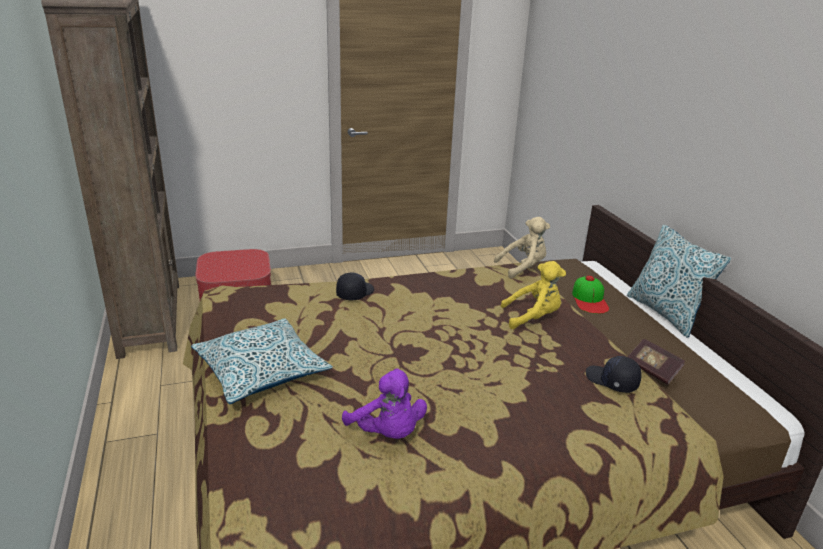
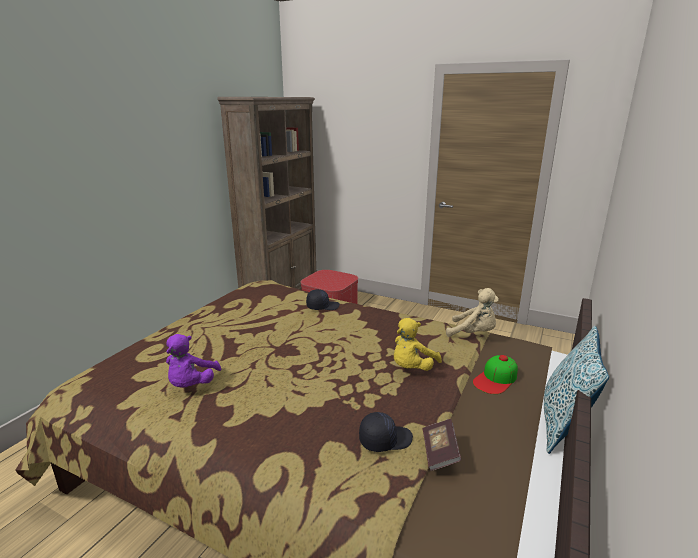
camera: 45 degrees right, 5 degrees down
pillow [191,318,333,404] -> none
yellow plush toy [501,261,566,329] -> yellow plush toy turned 90 degrees clockwise [394,318,442,371]
black cap [586,356,642,393] -> black cap turned 75 degrees clockwise [359,412,413,452]

